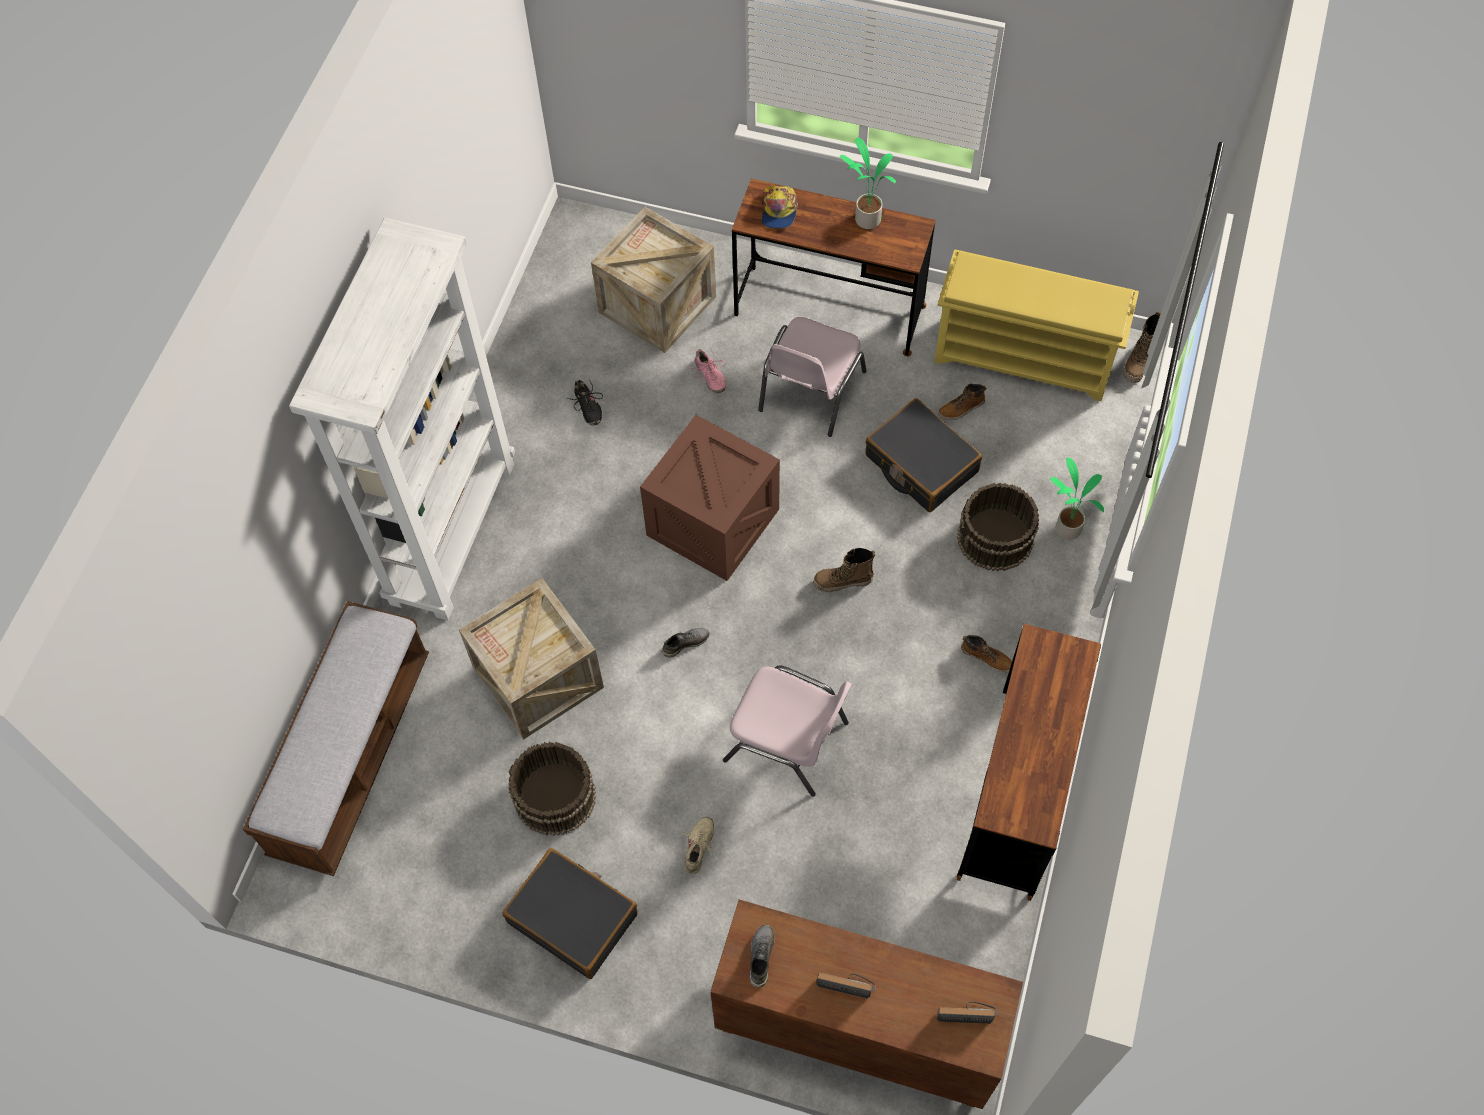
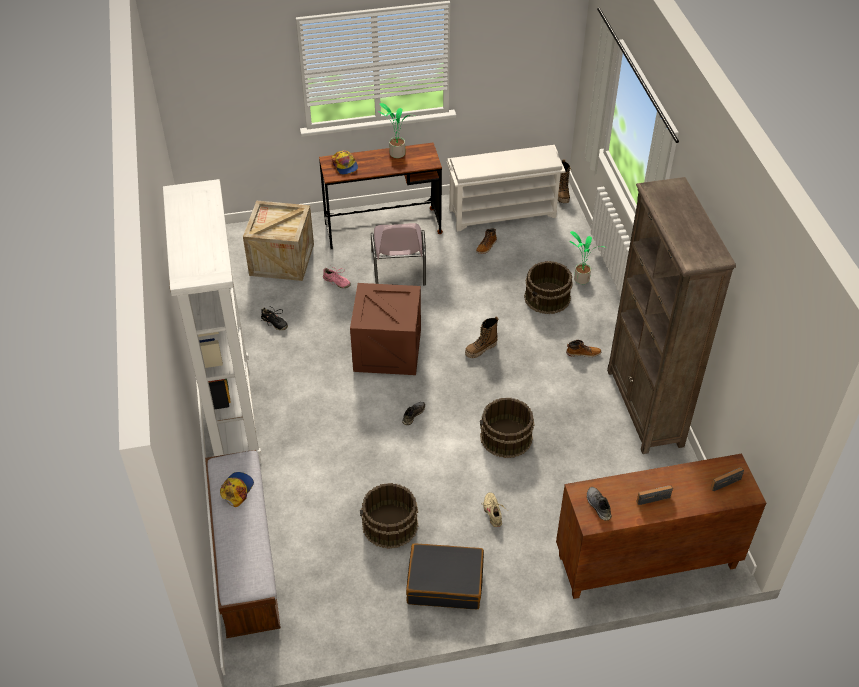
camera: 30 degrees left, 15 degrees down
crate [459,578,604,740] -> none
pink chair [723,665,852,797] -> brown bucket [480,398,535,458]
black suitcase [865,398,982,512] -> none
yellow shoe rack [934,249,1139,401] -> white shoe rack [447,145,566,232]
brown desk [957,624,1101,901] -> brown bookcase [607,177,736,454]
none -> cap [220,472,254,507]

